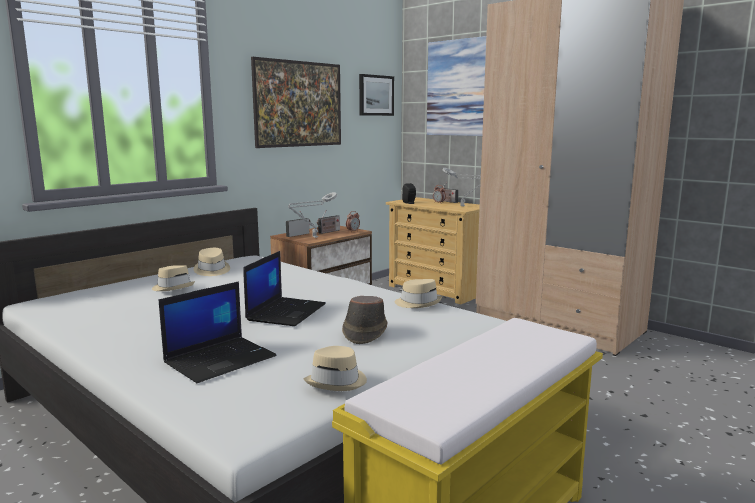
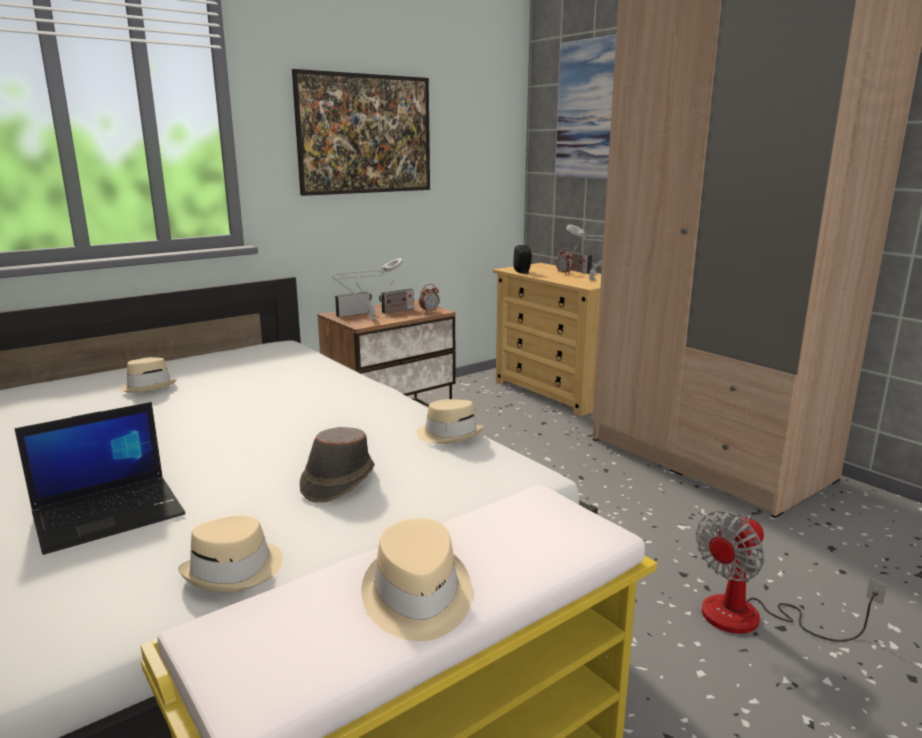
camera: 10 degrees right, 5 degrees up
beige hat [194,248,230,276] -> beige hat moved to [361,518,472,641]
laptop [243,251,326,326] -> none
picture [359,74,394,116] -> none
none -> fan [696,511,887,642]

